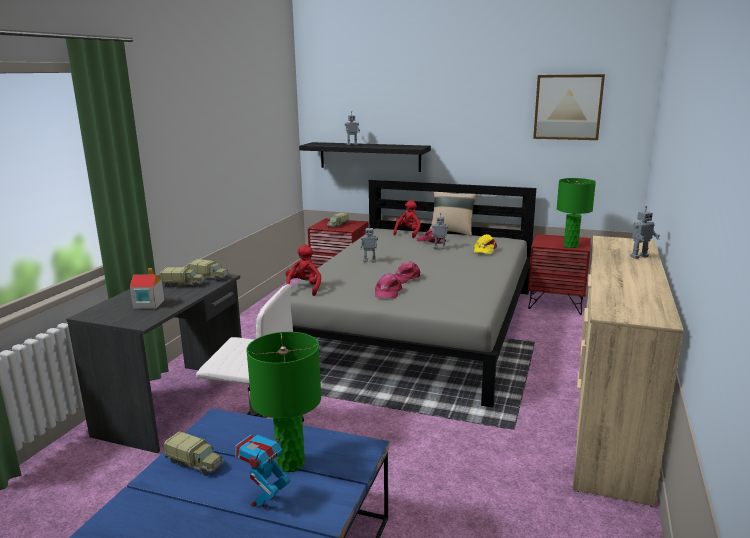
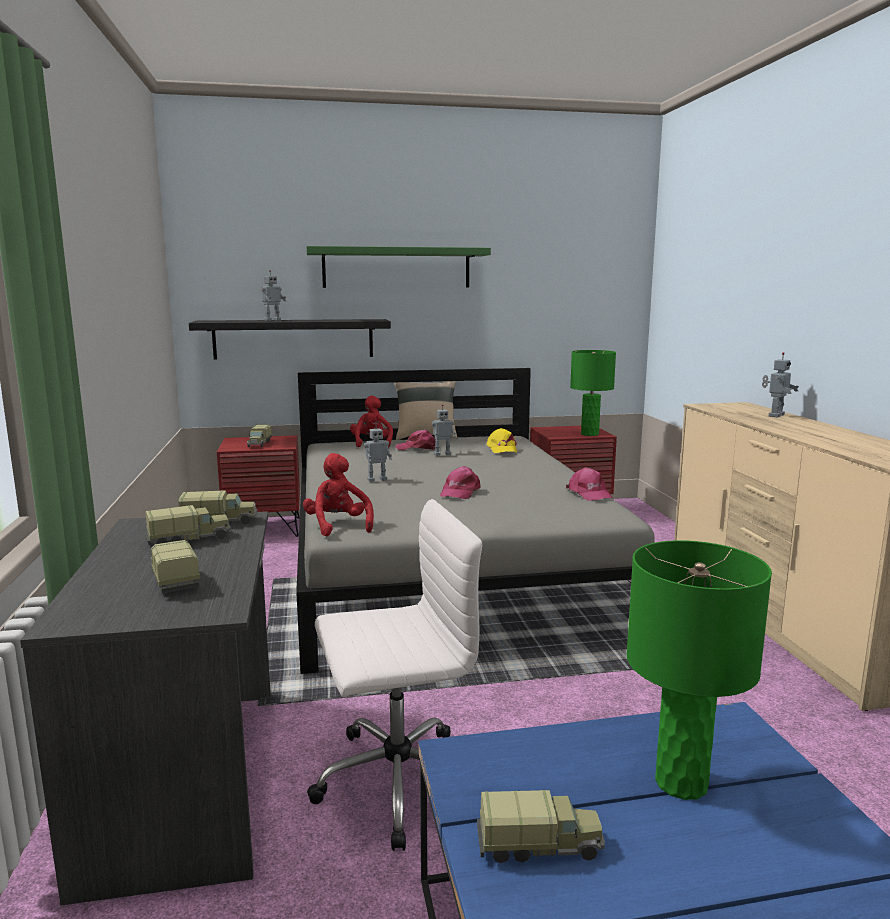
camera: 30 degrees left, 5 degrees down
toy house [130,268,164,309] -> toy truck [150,540,200,594]
toy robot [235,430,290,510] -> none
pink cap [375,273,402,299] -> pink cap moved to [566,467,613,501]
picture [533,74,605,140] -> none
none -> green shelf [306,246,491,288]

